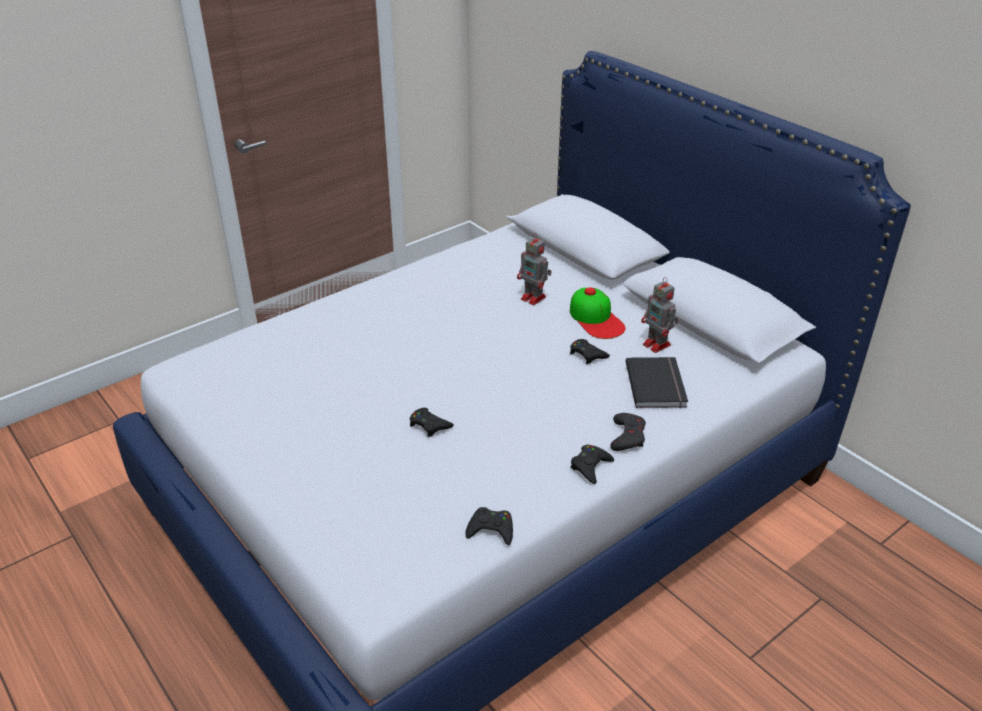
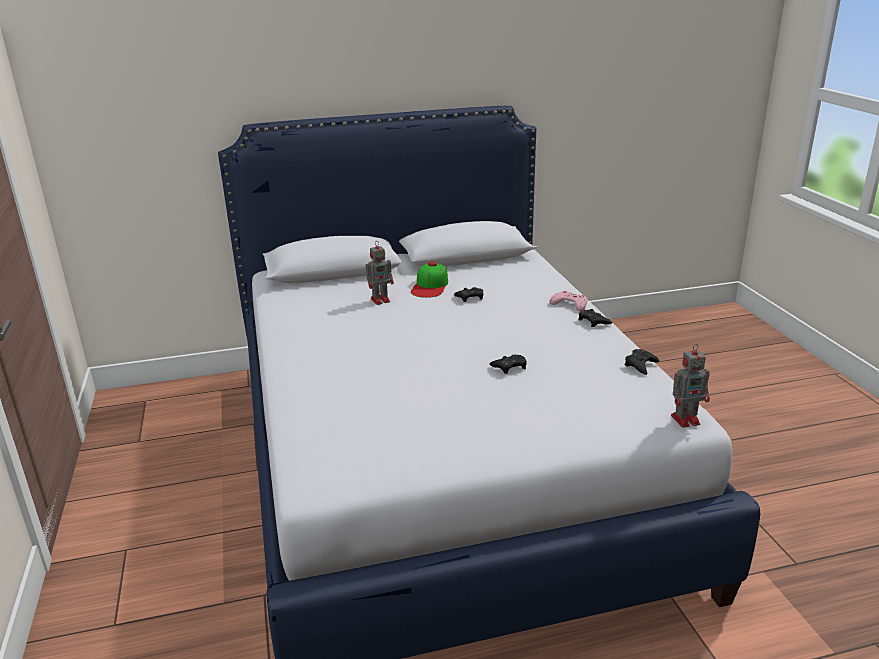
camera: 65 degrees left, 10 degrees down
cap [570,288,626,339] -> cap turned 105 degrees clockwise [411,261,448,298]
black game controller [611,413,646,451] -> pink game controller [549,290,587,311]
black book [626,357,688,408] -> none
toy robot [641,277,679,353] -> toy robot moved to [671,344,710,428]

